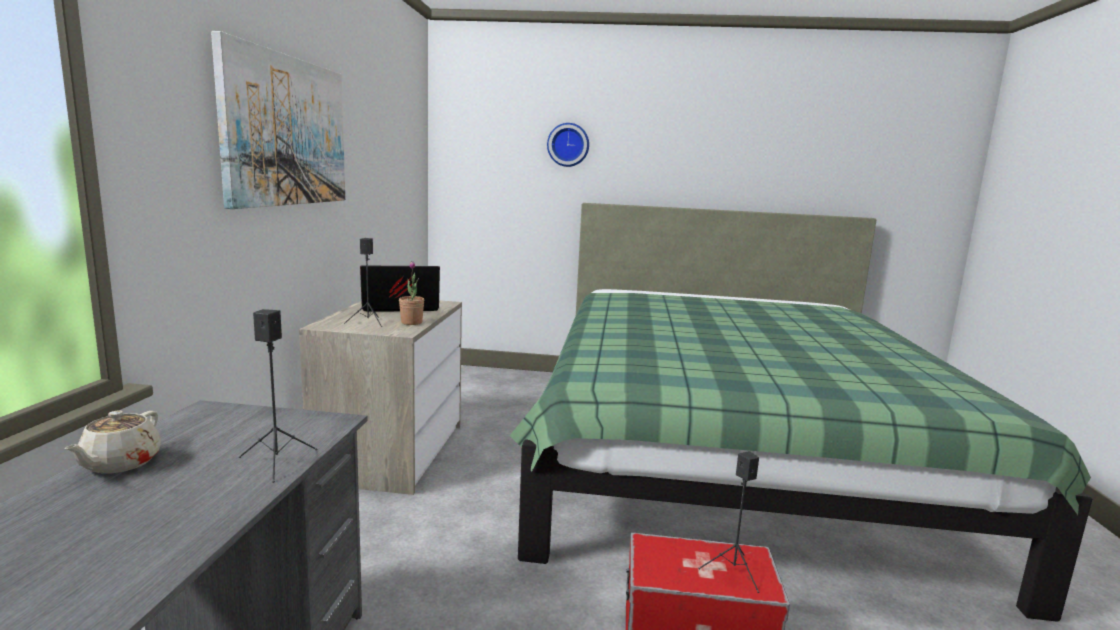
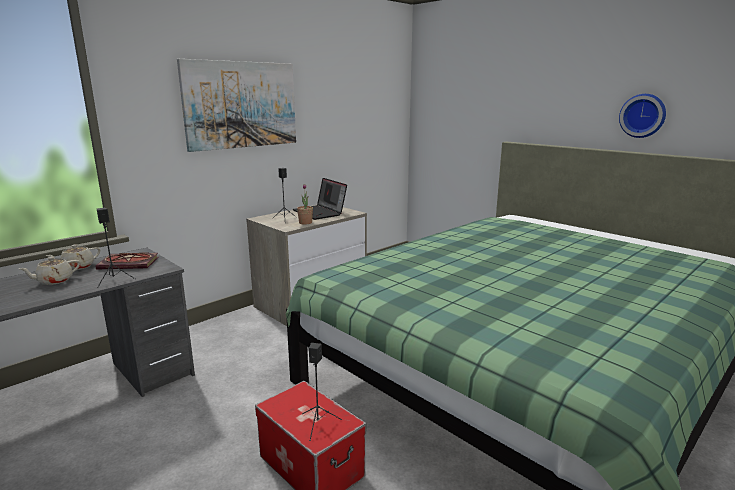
camera: 40 degrees right, 5 degrees up
laptop [360,265,440,312] -> laptop turned 150 degrees counterclockwise [292,178,347,220]
wall clock [547,123,589,167] -> wall clock moved to [619,94,666,138]
none -> beige teapot [19,257,80,285]
none -> book [96,252,159,269]

